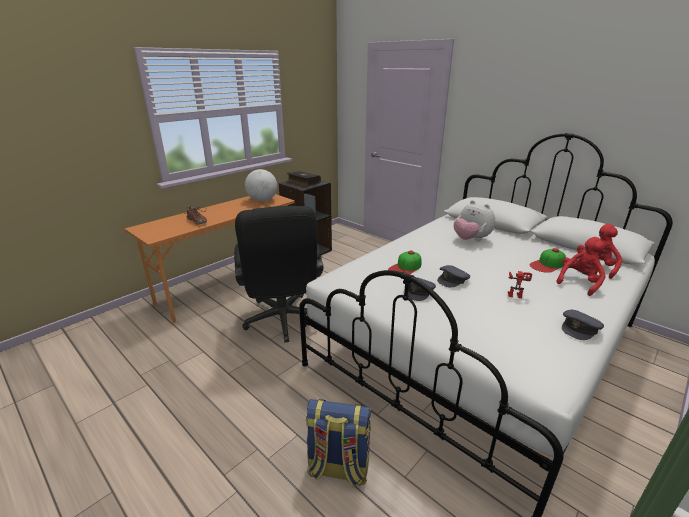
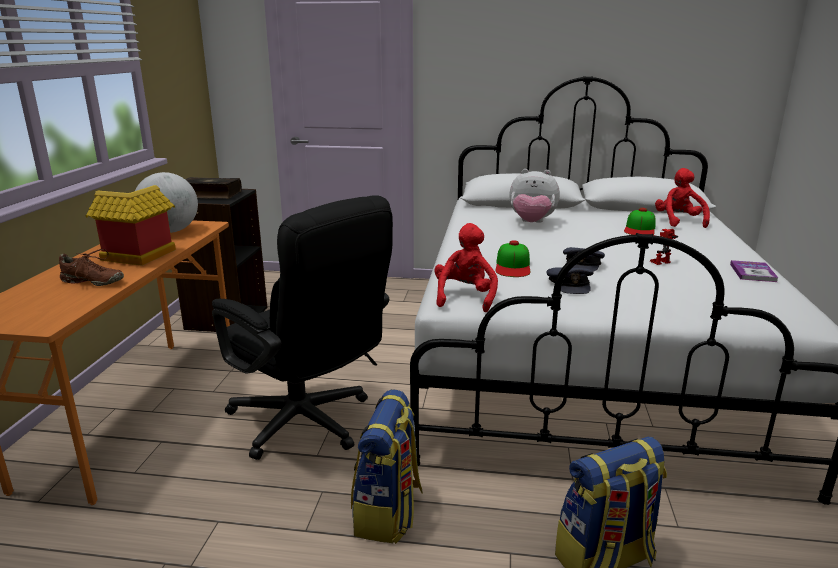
camera: 35 degrees left, 5 degrees down
red plush toy [556,237,606,296] -> red plush toy moved to [434,223,498,312]
grey cap [562,310,604,340] -> book [730,260,779,282]
none -> toy house [86,185,176,266]
none -> backpack [351,389,423,544]

